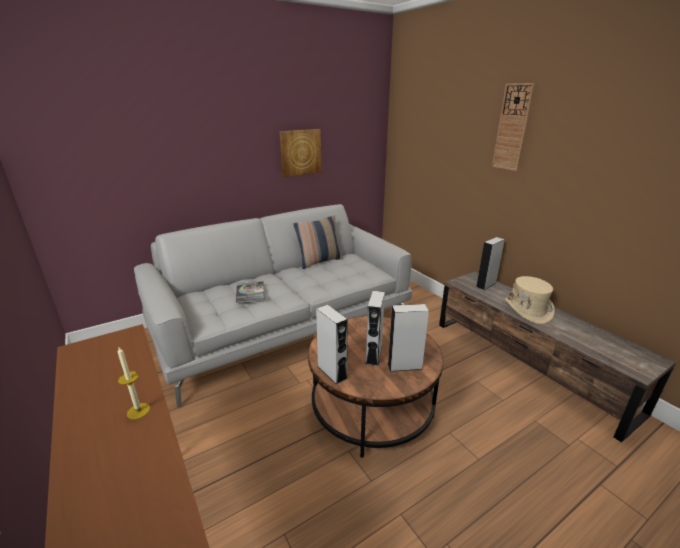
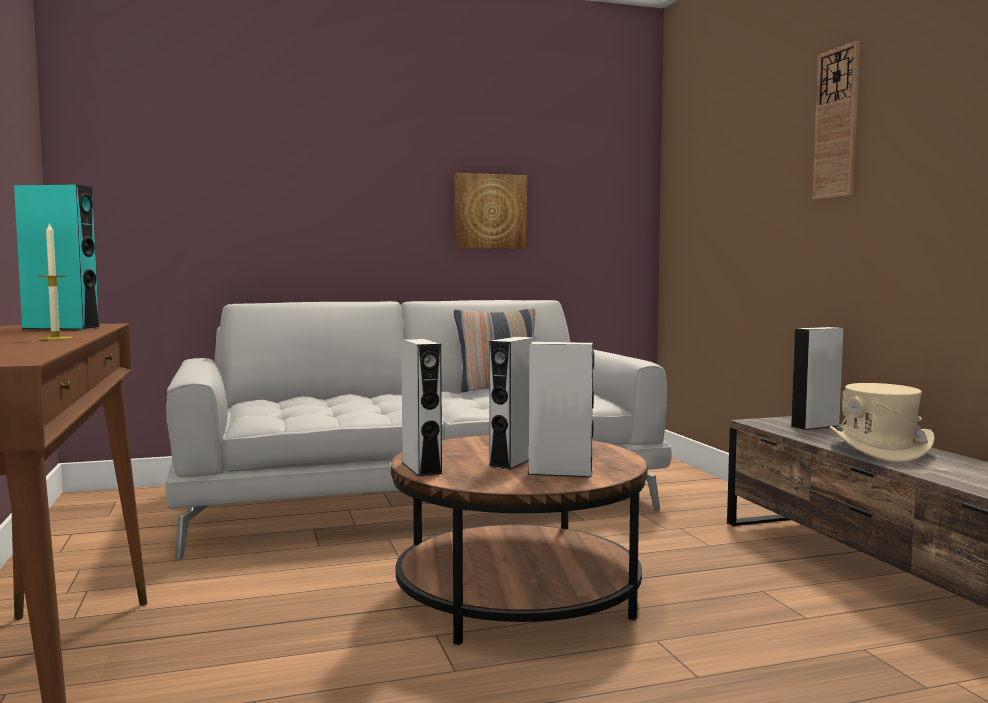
camera: 15 degrees right, 20 degrees down
book [236,281,265,303] -> none
none -> turquoise speaker [14,184,100,330]

